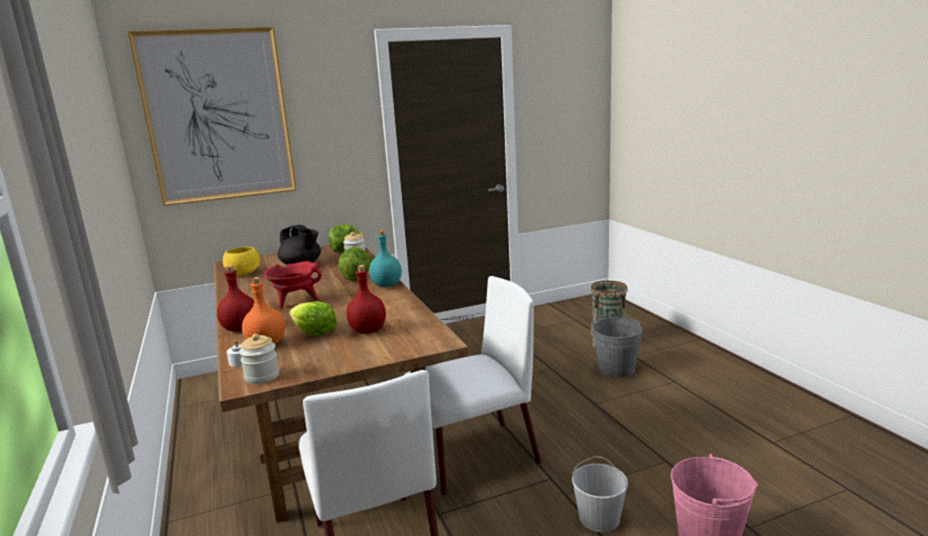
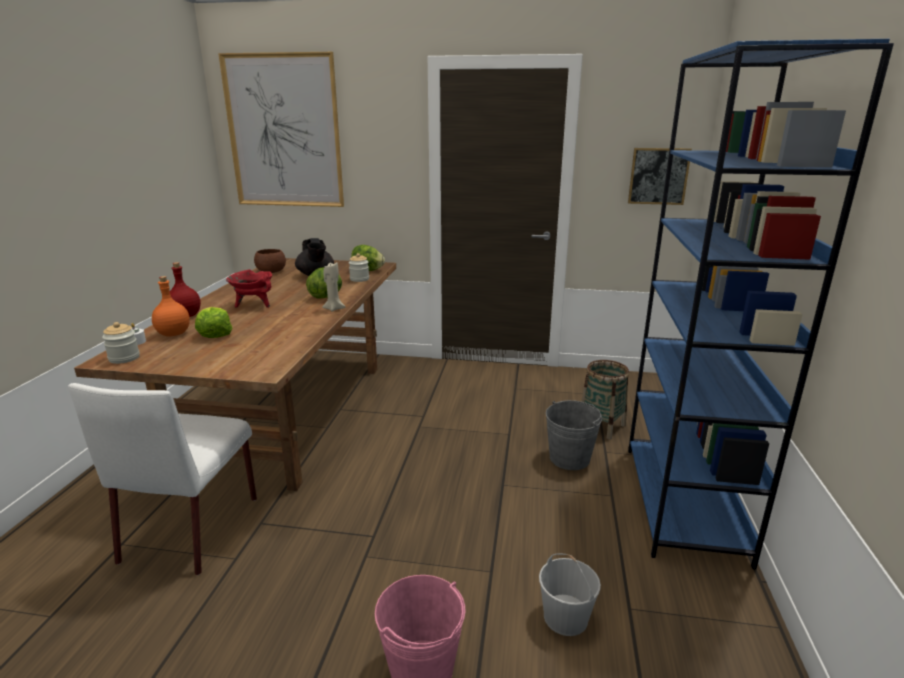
camera: 30 degrees right, 5 degrees up
yellow bowl [223,247,260,275] -> brown bowl [254,249,286,273]
red bottle [346,265,386,334] -> none
turquoise bottle [369,230,402,287] -> beige candle [322,262,345,311]
white chair [403,276,542,496] -> none
white bucket [572,456,628,532] -> white bucket moved to [539,553,601,636]
none -> blue bookcase [628,39,894,570]
none -> picture [628,148,692,205]

